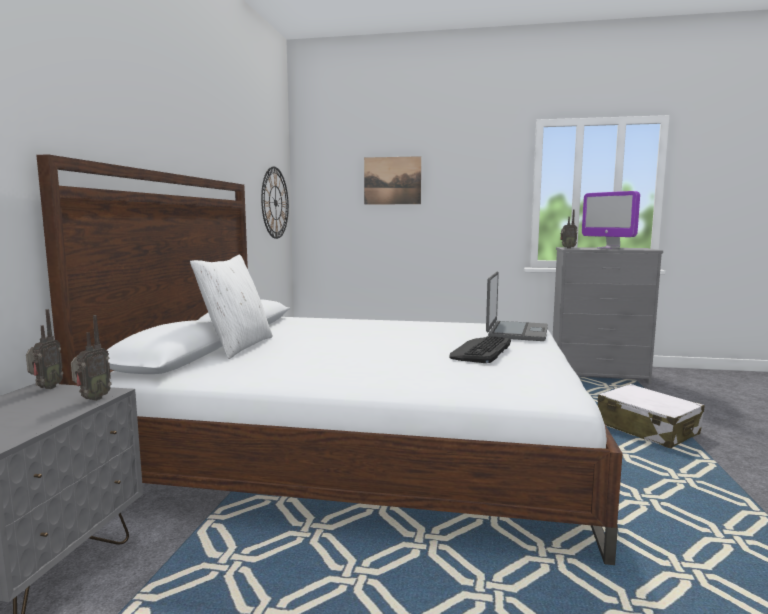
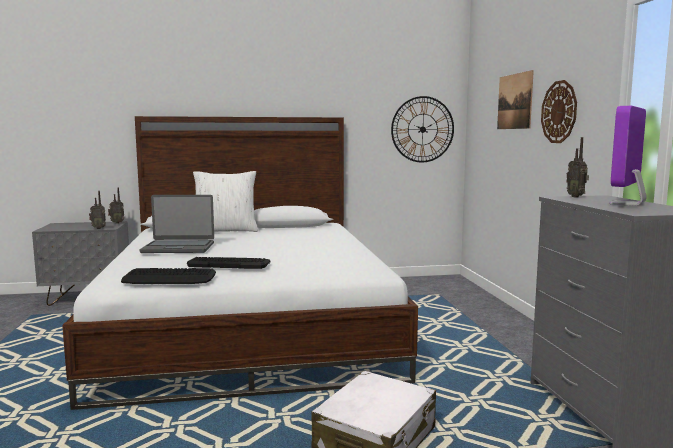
camera: 70 degrees right, 0 degrees up
laptop [486,271,548,341] -> laptop moved to [140,195,214,253]
none -> keyboard [121,268,216,284]
none -> wall clock [541,80,577,143]

